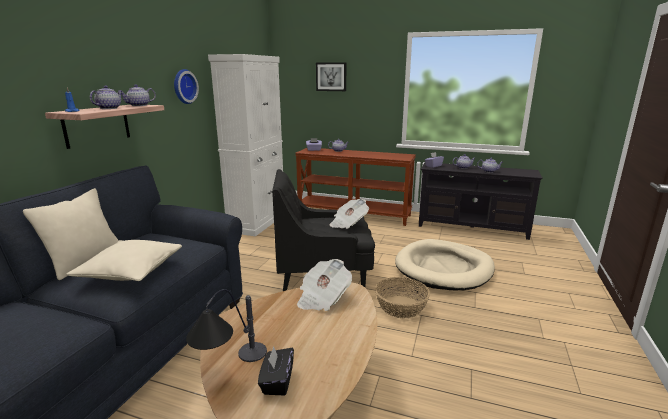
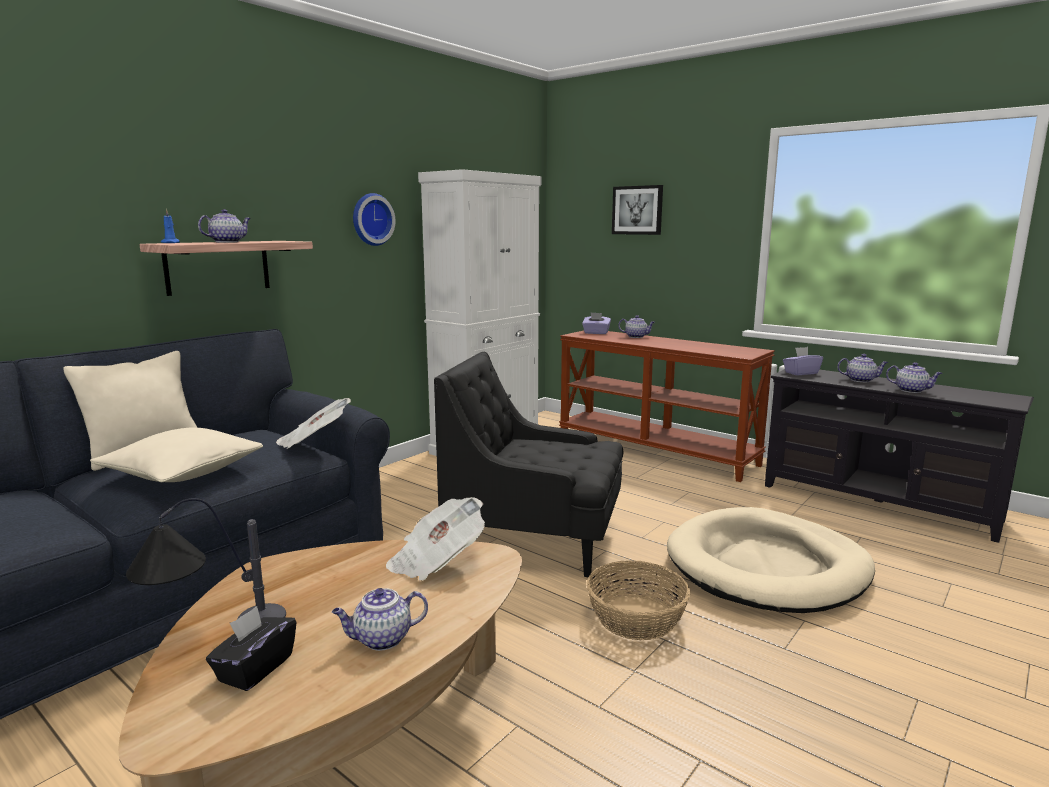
camera: 20 degrees right, 5 degrees down
teapot [118,84,156,106] -> teapot moved to [332,588,428,651]
newspaper [329,199,369,229] -> newspaper moved to [276,398,351,449]

